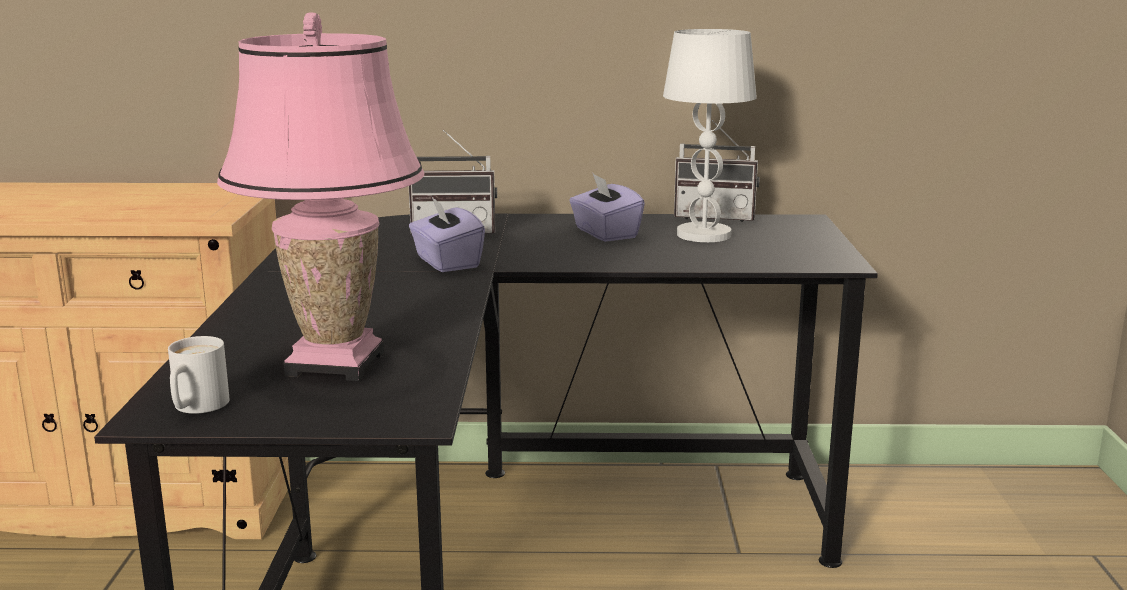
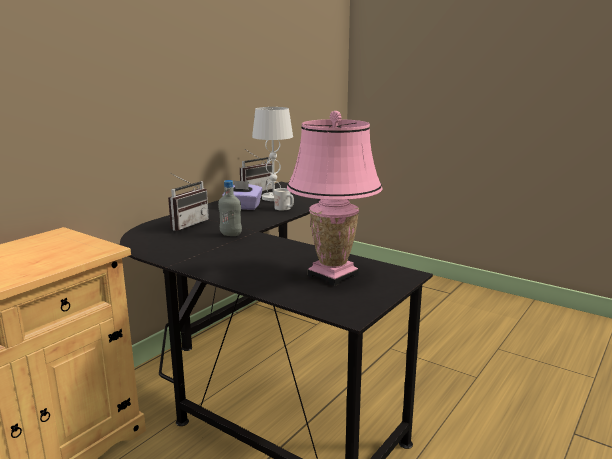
camera: 55 degrees left, 0 degrees up
white mug [168,336,230,414] -> white mug moved to [274,188,294,210]
purple tissue box [409,197,485,272] -> grey bottle [218,180,242,236]

